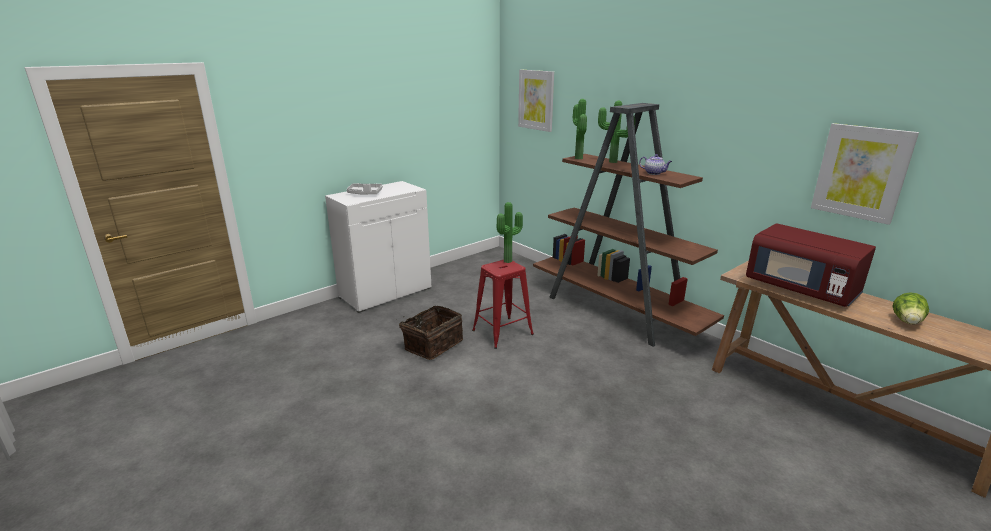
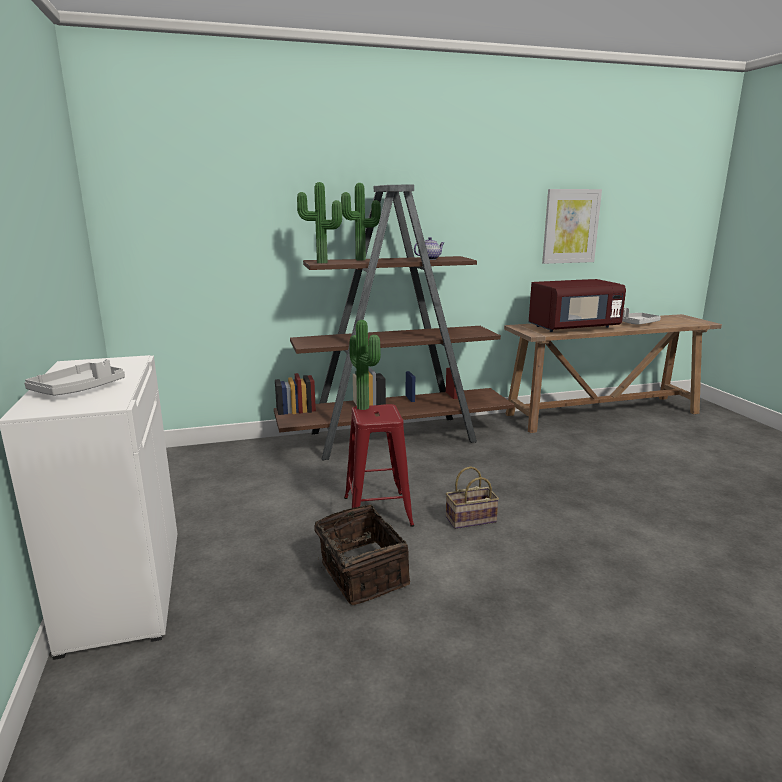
camera: 65 degrees left, 5 degrees down
picture [518,69,554,132] -> none
lettuce [892,292,929,325] -> grey tray [622,308,661,325]
none -> basket [446,466,499,529]

